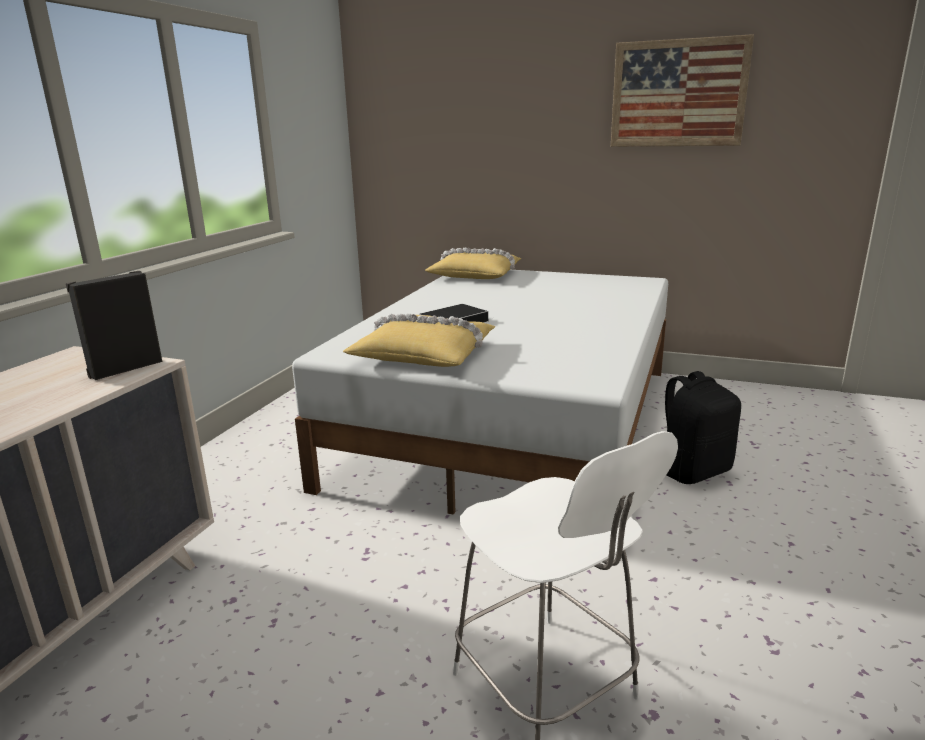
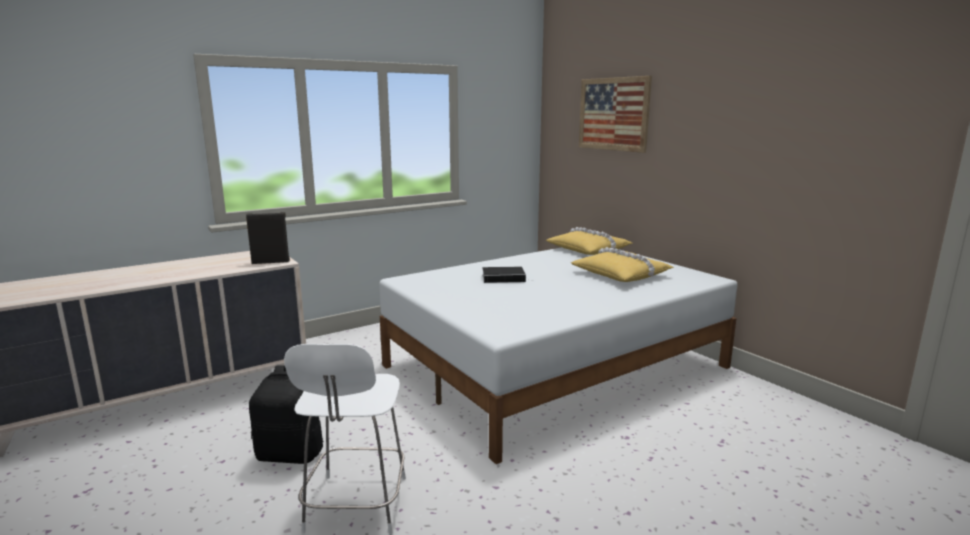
camera: 35 degrees right, 5 degrees down
yellow pillow [343,313,495,367] -> yellow pillow moved to [571,247,674,282]
picture [611,34,754,147] -> picture moved to [579,76,652,153]
black backpack [665,371,741,484] -> black backpack moved to [249,365,323,464]

